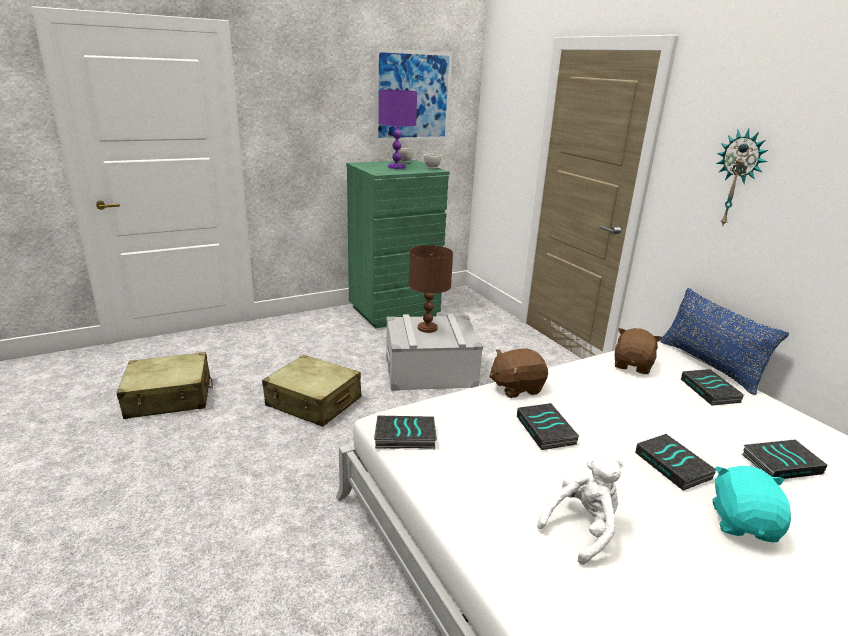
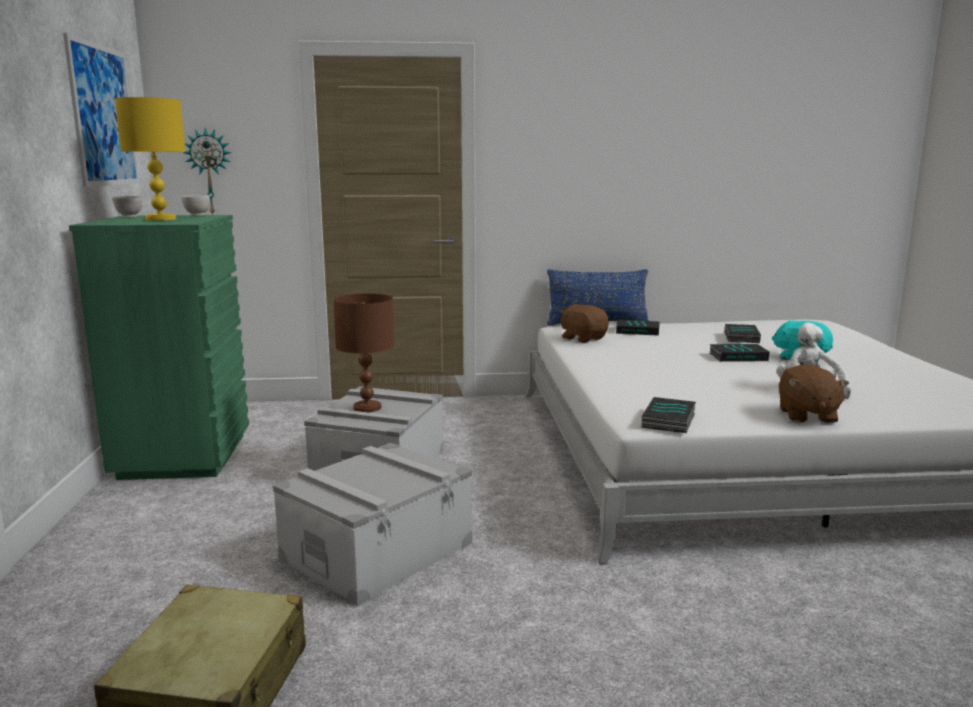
camera: 65 degrees left, 10 degrees down
beige suitcase [262,355,361,427] -> grey storage box [273,443,472,606]
purple table lamp [379,90,417,169] -> yellow table lamp [115,97,186,221]
brown plush toy [489,348,548,398] -> brown plush toy moved to [779,364,849,423]
book [517,403,579,450] -> none
wall clock [716,129,768,227] -> wall clock moved to [183,128,232,215]

